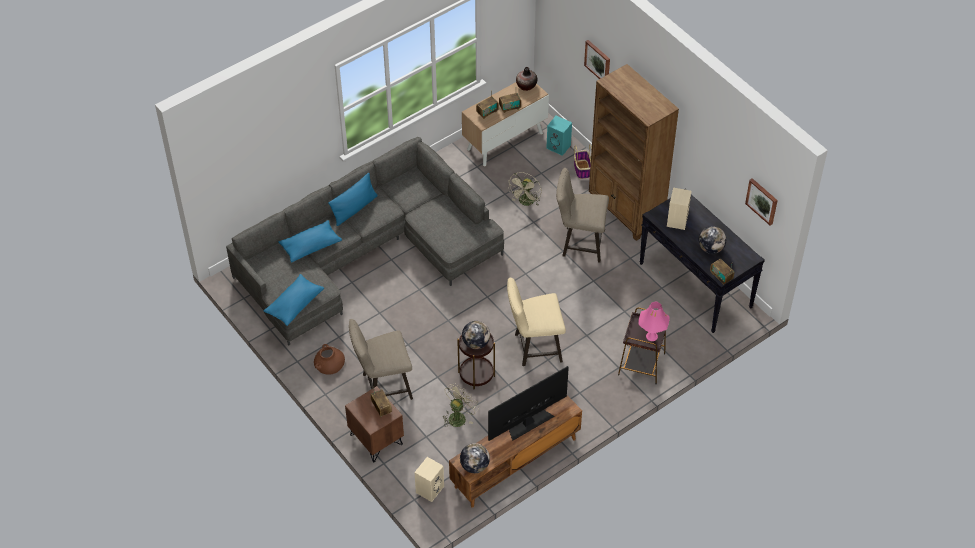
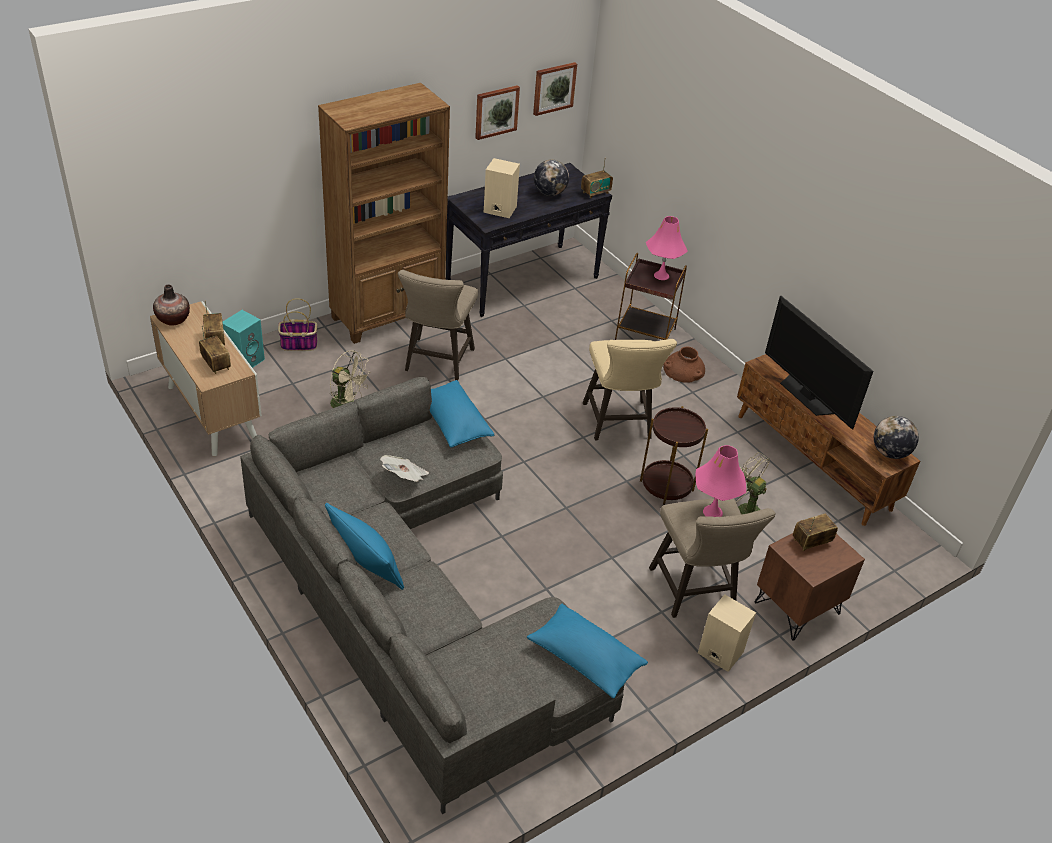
camera: 90 degrees left, 10 degrees down
blue pillow [278,220,342,263] -> blue pillow moved to [430,380,495,448]
brown vase [314,344,345,375] -> brown vase moved to [663,347,705,383]
beige speaker [414,457,444,502] -> beige speaker moved to [698,594,756,672]
globe [462,321,490,349] -> none
picture [584,40,610,79] -> picture moved to [475,85,520,140]
none -> newspaper [380,455,429,482]
none -> pink table lamp [696,445,746,517]

